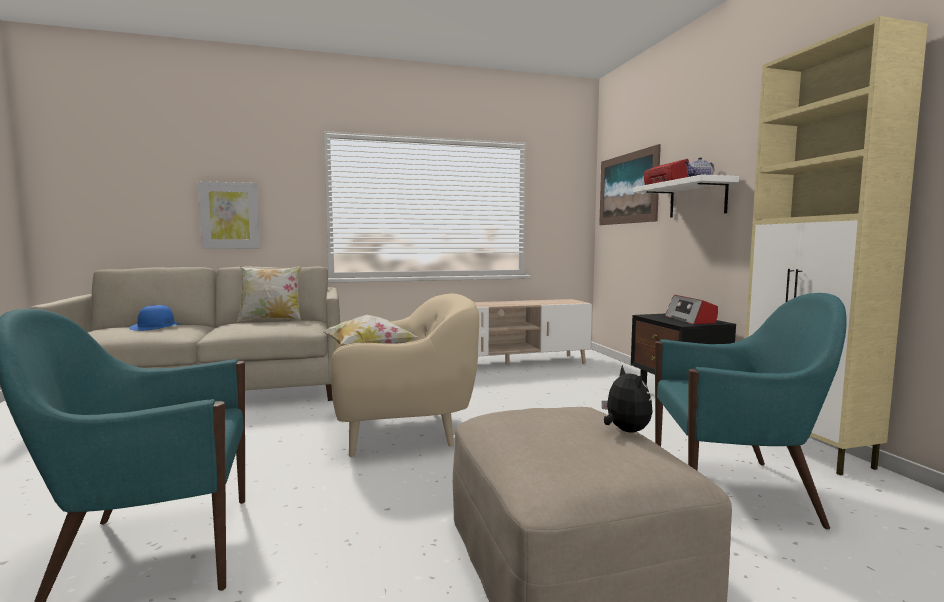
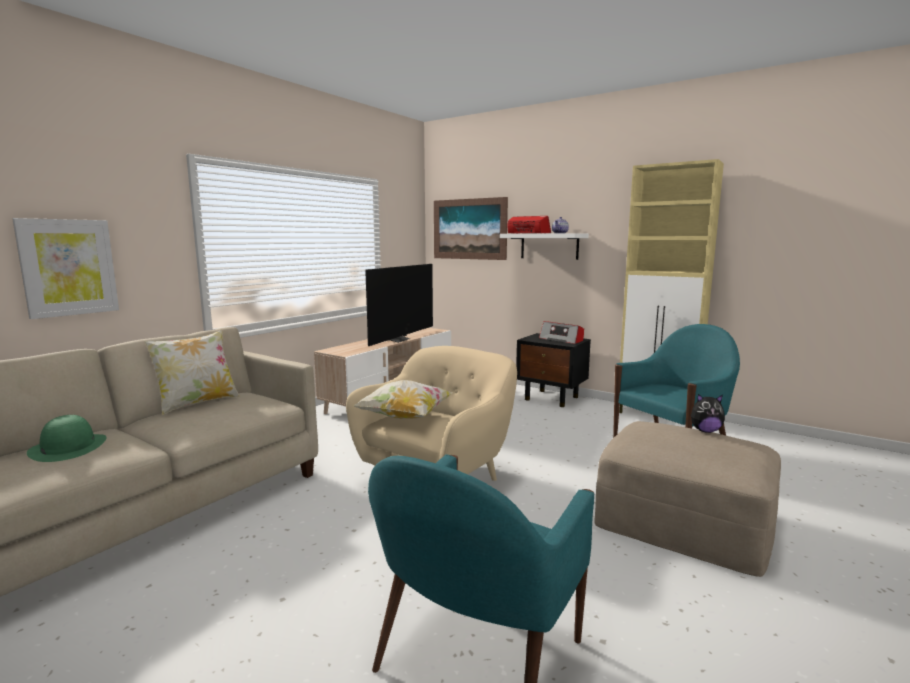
camera: 40 degrees left, 5 degrees up
blue hat [129,305,181,331] -> green hat [27,415,107,462]
plush toy [602,365,653,433] -> plush toy turned 150 degrees clockwise [691,394,725,433]
none -> television [365,264,433,346]

